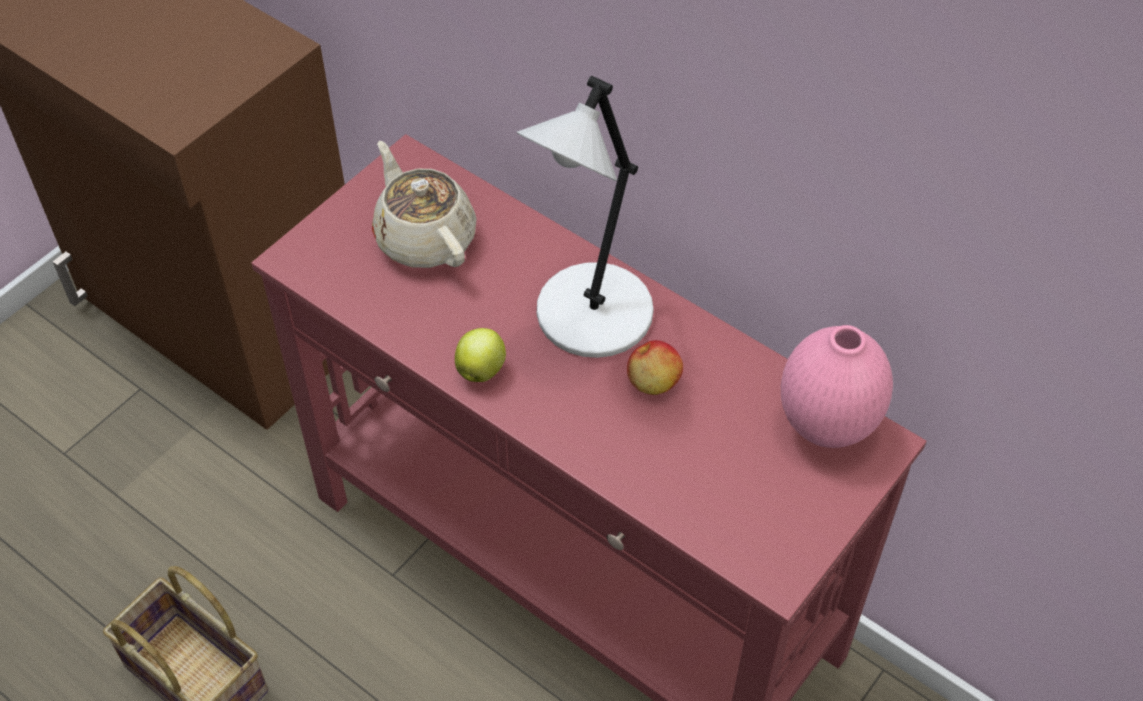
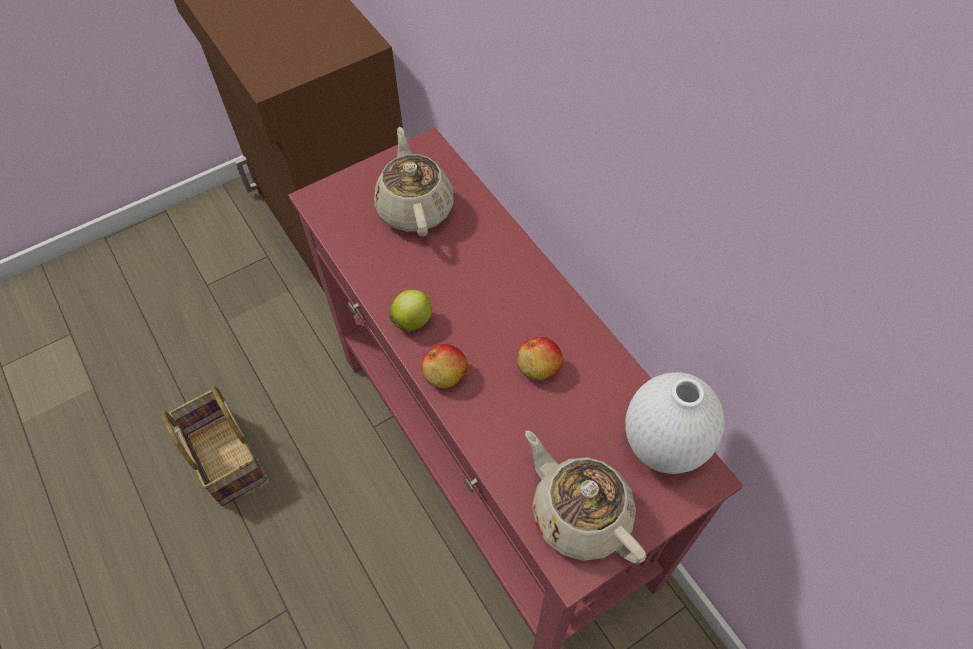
camera: 20 degrees right, 5 degrees up
grey table lamp [517,76,654,358] -> none
pink vase [781,325,893,448] -> white vase [625,372,724,474]
none -> apple [422,344,468,389]
none -> beige teapot [525,431,646,564]

